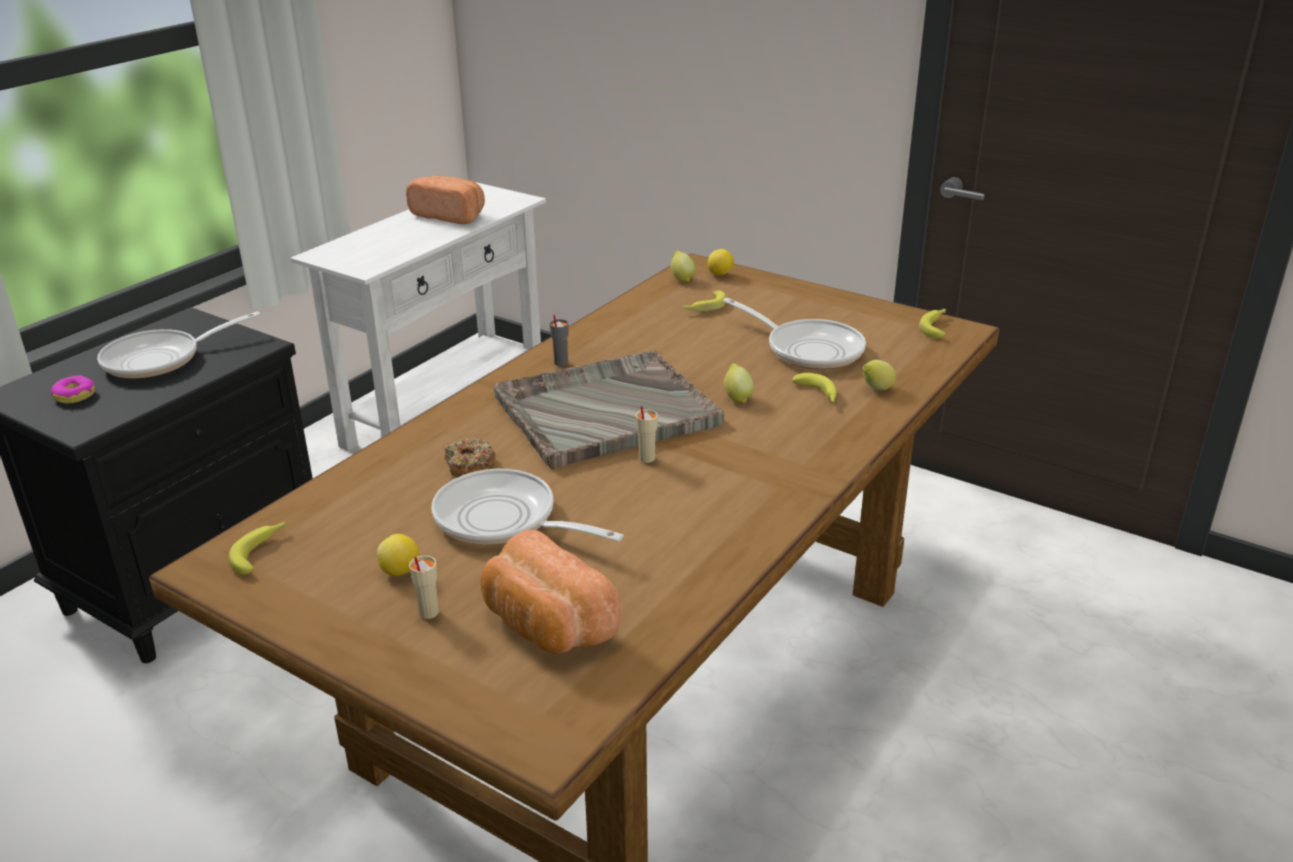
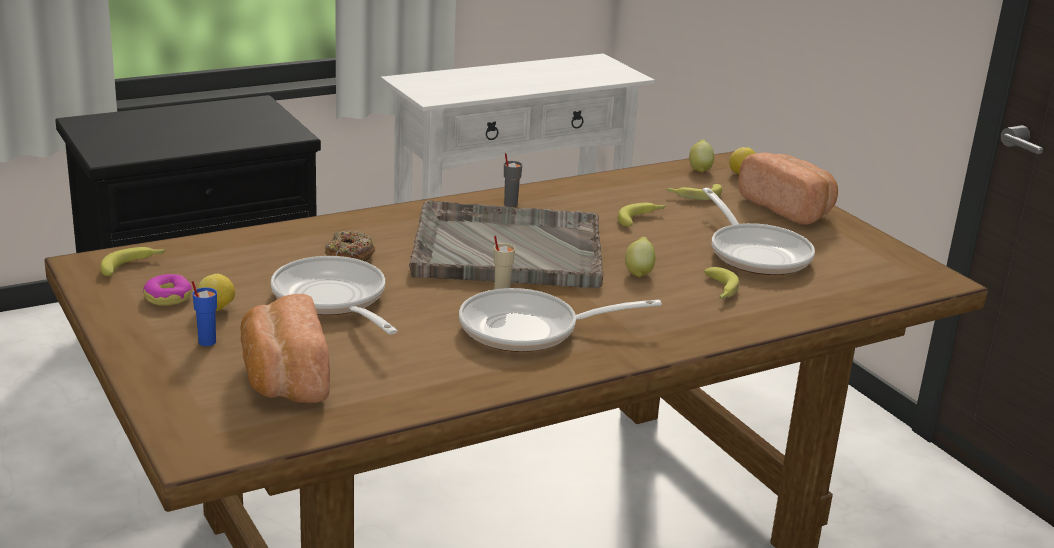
camera: 25 degrees right, 5 degrees down
donut [51,375,95,404] -> donut moved to [143,274,192,306]
frying pan [97,311,261,379] -> frying pan moved to [459,288,662,352]
bread [406,175,485,224] -> bread moved to [738,152,838,225]
beige cup [409,556,439,619] -> blue cup [192,281,217,346]
lemon [862,360,896,390] -> none
banana [919,309,946,338] -> banana moved to [618,203,666,227]

